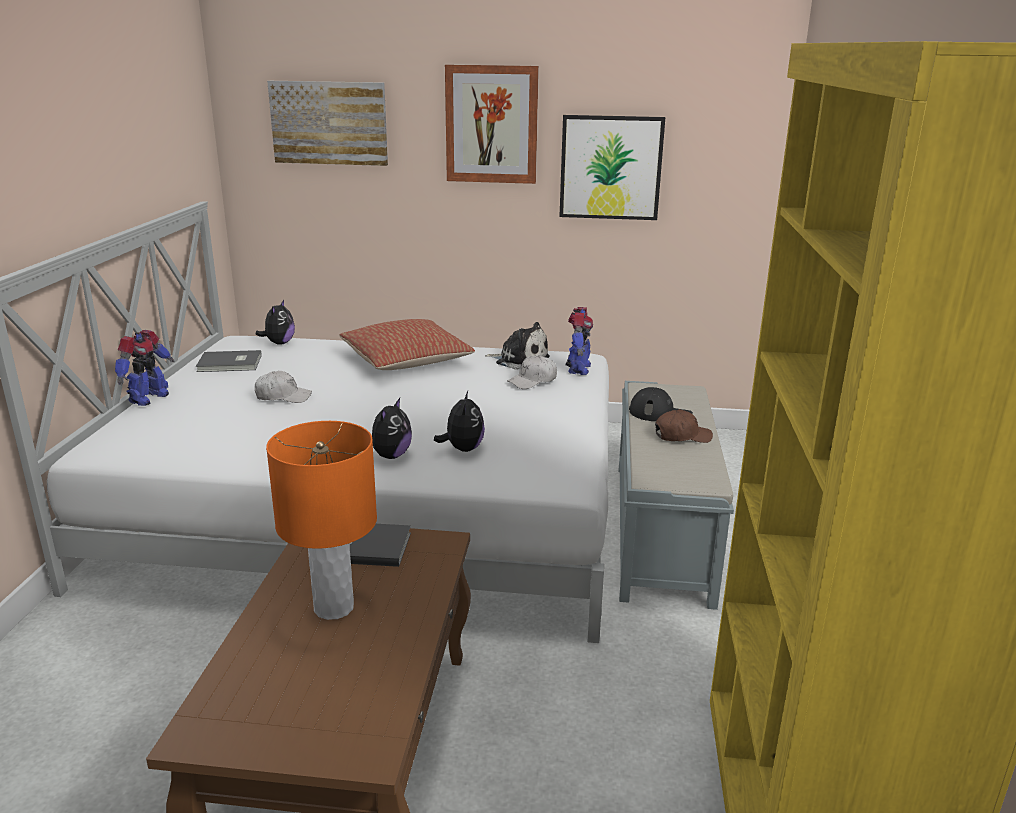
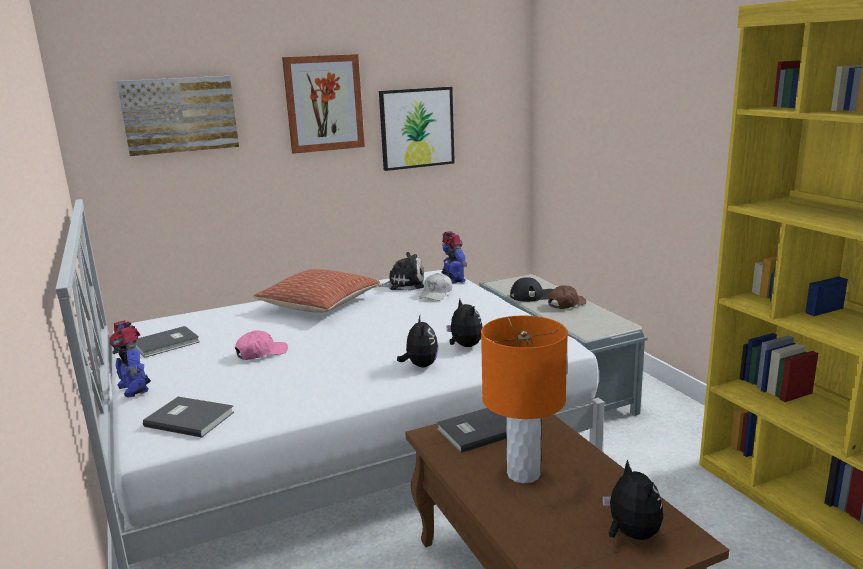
camera: 30 degrees left, 5 degrees down
toy robot [115,330,175,406] -> toy robot turned 150 degrees clockwise [109,321,151,398]
white cap [255,371,312,403] -> pink cap [235,330,288,360]
plush toy [256,300,295,345] -> plush toy moved to [602,459,663,540]
none -> grey book [143,397,234,438]

